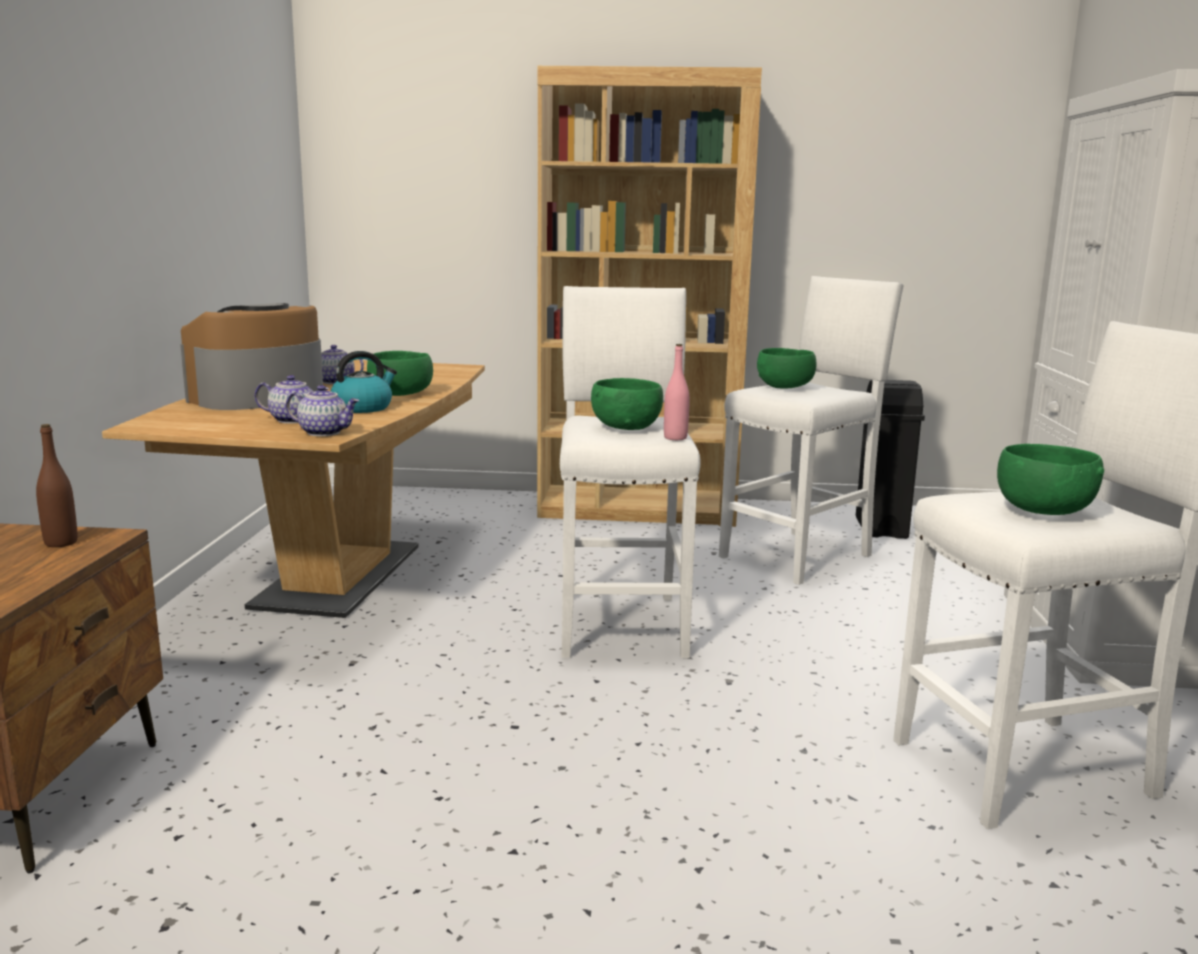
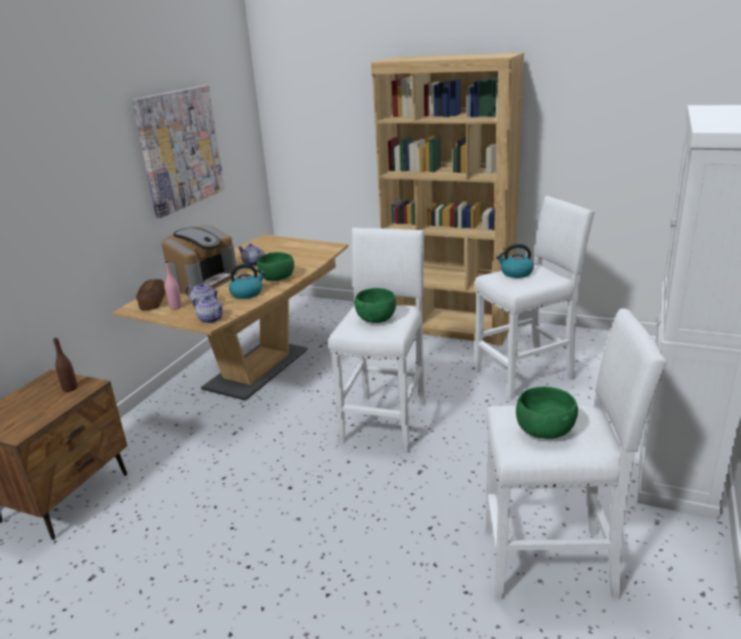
camera: 20 degrees right, 10 degrees up
coffee machine [180,303,323,410] -> coffee machine turned 150 degrees clockwise [162,225,238,295]
pink bottle [664,344,690,440] -> pink bottle moved to [165,261,182,310]
green bowl [757,348,816,388] -> kettle [496,244,534,278]
black trash can [856,380,925,539] -> none
none -> picture [132,85,225,218]
none -> bread [136,279,165,310]

